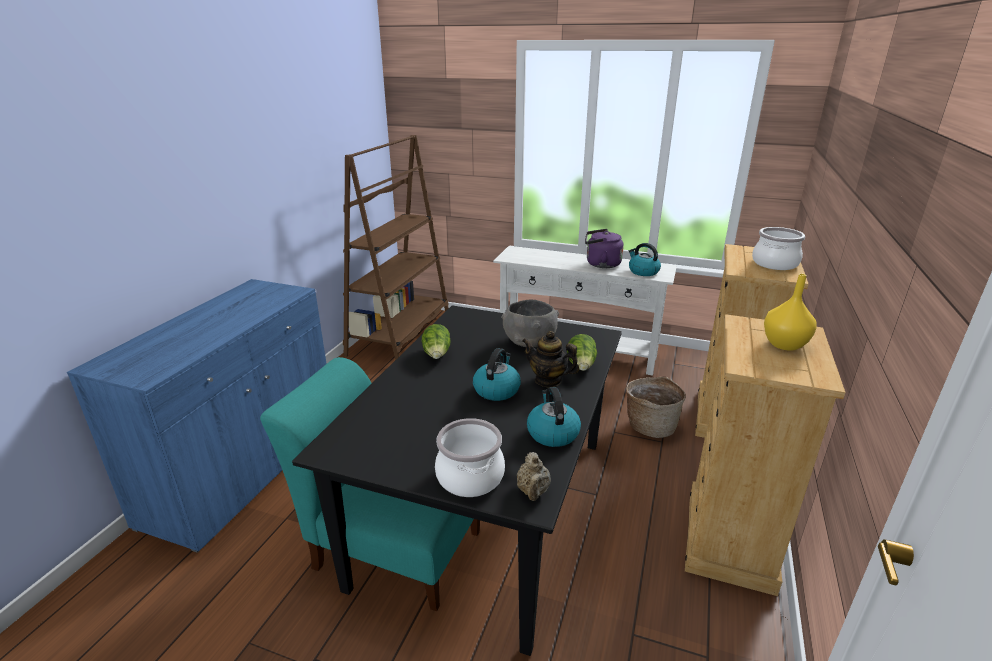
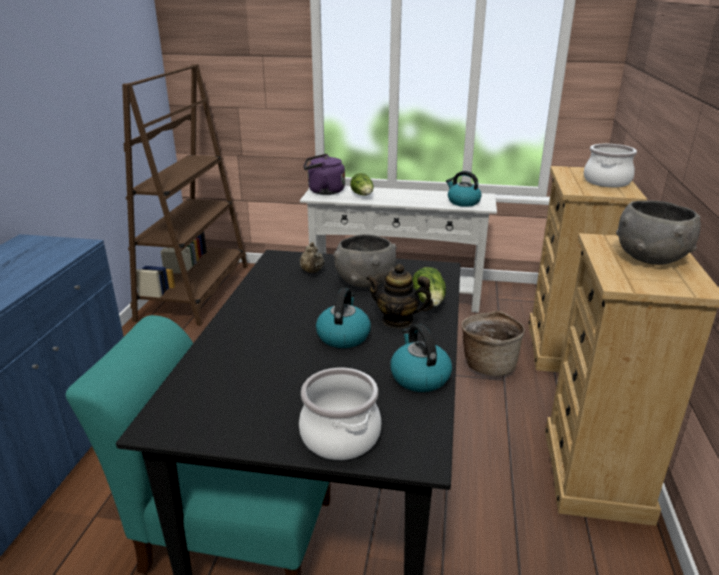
camera: 10 degrees left, 0 degrees up
lettuce [422,324,451,359] -> lettuce moved to [350,173,374,195]
beige teapot [517,452,551,501] -> beige teapot moved to [300,242,325,273]
purple kettle [585,229,624,268] -> purple kettle moved to [303,154,345,195]
yellow vase [764,274,817,351] -> grey bowl [616,201,701,265]

